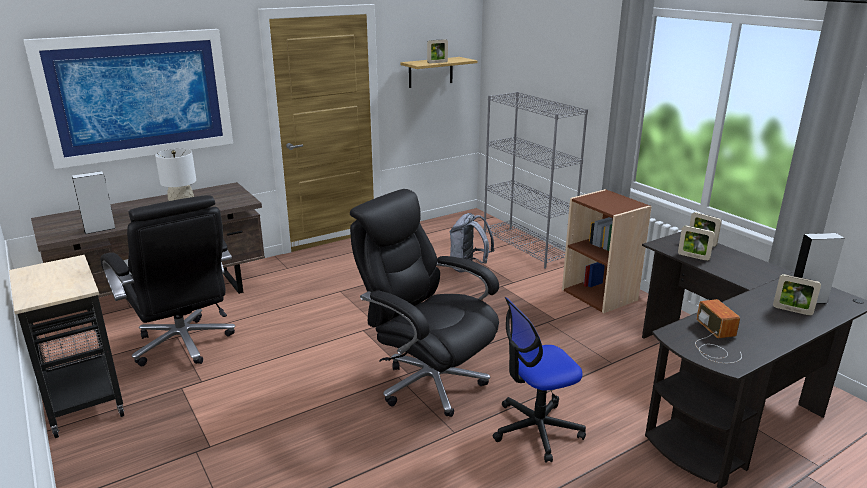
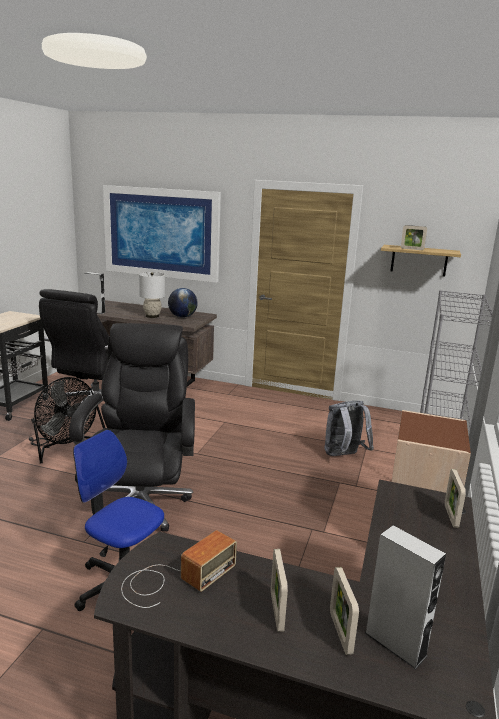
camera: 50 degrees right, 5 degrees down
picture frame [678,225,715,261] -> picture frame moved to [271,549,288,632]
none -> black fan [29,377,105,463]
none -> globe [168,288,198,318]

